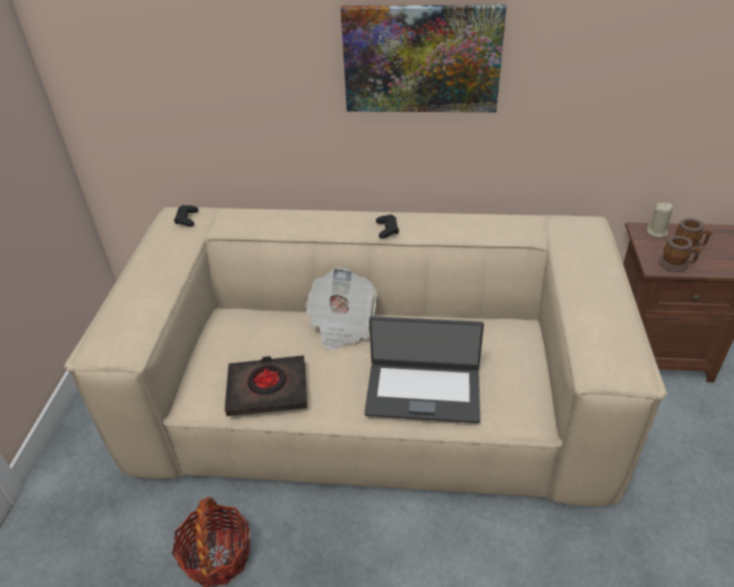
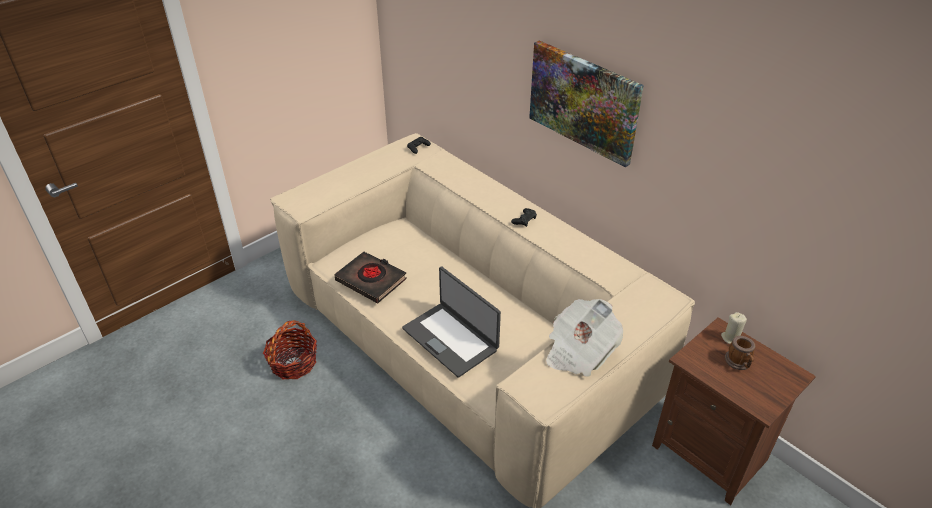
camera: 40 degrees right, 0 degrees up
newspaper [305,267,378,351] -> newspaper moved to [546,299,623,377]
mug [659,236,702,272] -> none

